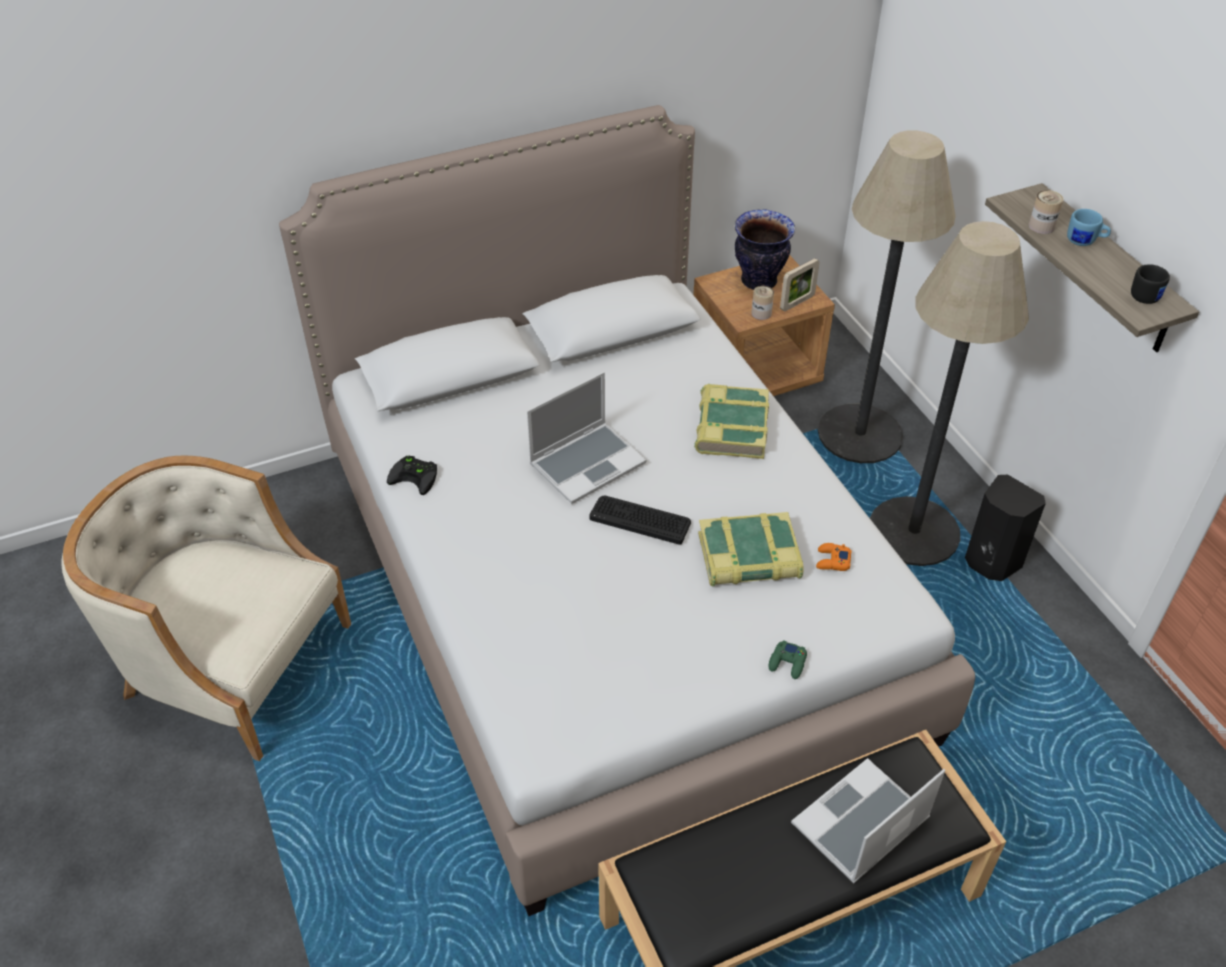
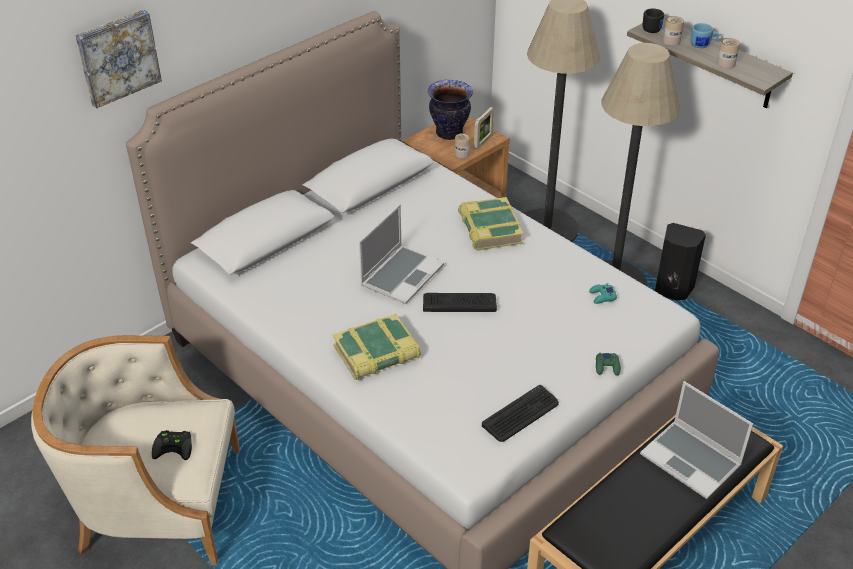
camera: 20 degrees left, 5 degrees down
black game controller [387,456,437,495] -> black game controller moved to [152,430,192,460]
book [698,512,803,586] -> book moved to [333,313,421,380]
laptop [791,758,945,883] -> laptop turned 75 degrees counterclockwise [640,381,753,499]
orange game controller [816,543,852,571] -> turquoise game controller [589,283,617,304]
black mug [1131,264,1170,304] -> black mug moved to [643,9,664,33]
none -> picture [75,10,162,108]
none -> keyboard [482,385,559,442]
none -> can [717,38,740,69]

